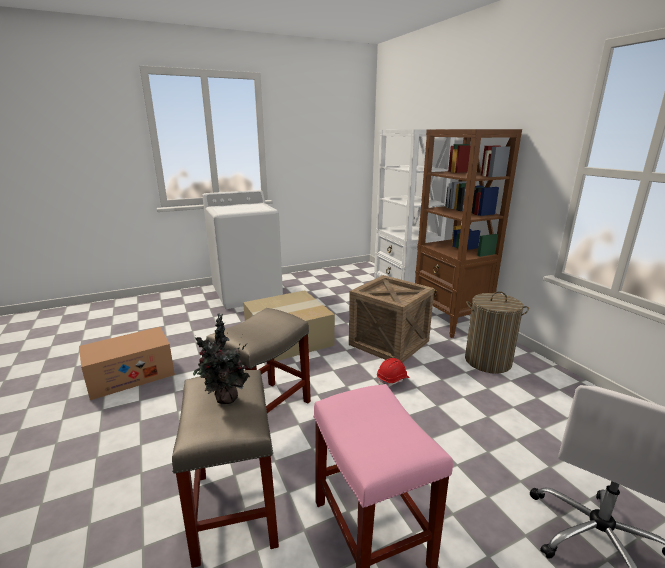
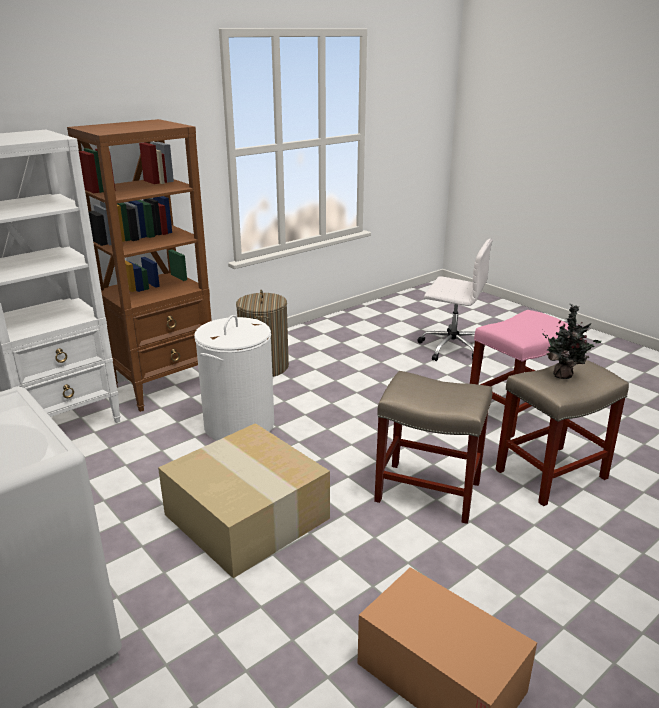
camera: 105 degrees left, 5 degrees up
crate [349,275,434,363] -> white laundry basket [194,315,274,441]
red hard hat [377,358,409,387] -> none

